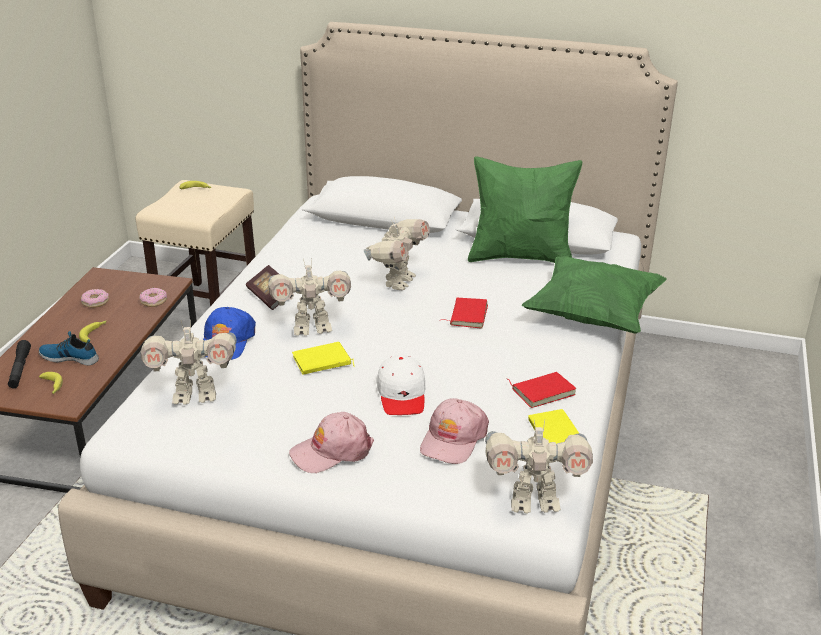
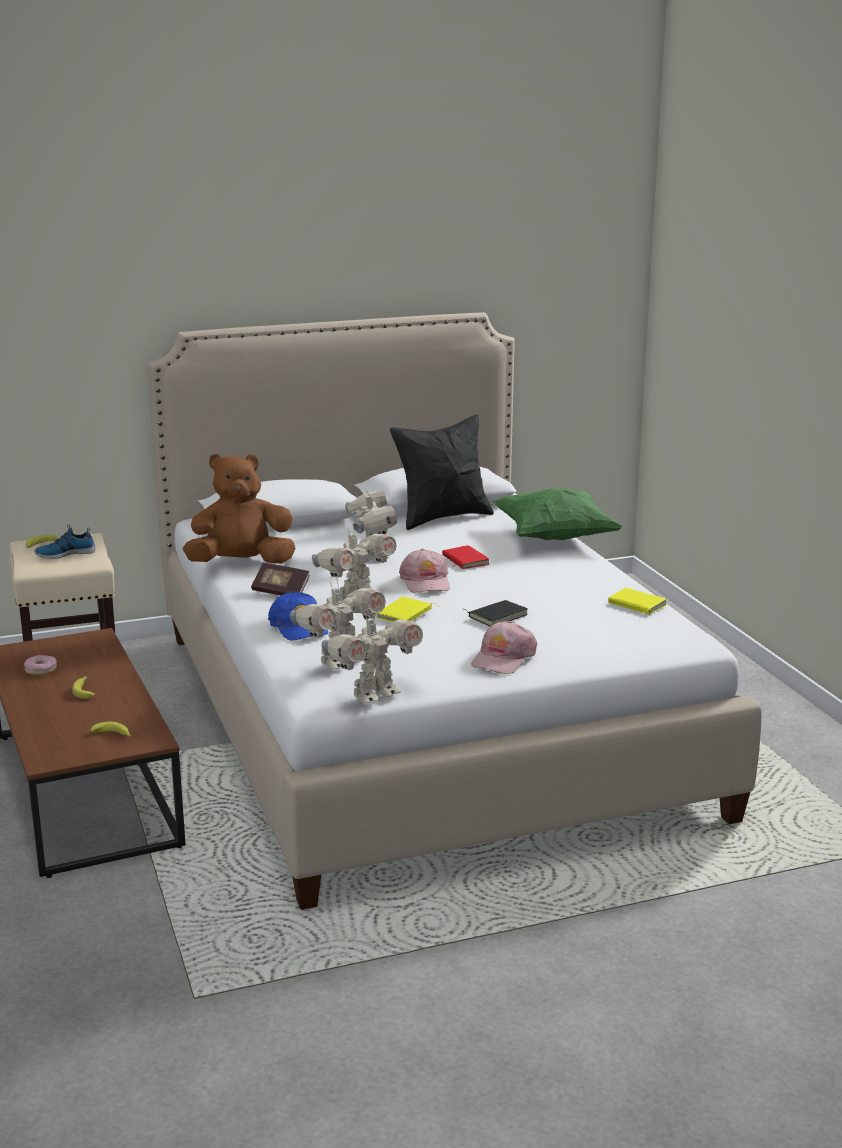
camera: 35 degrees left, 10 degrees down
black flashlight [8,340,31,388] -> none
shoe [39,331,99,366] -> shoe moved to [35,524,96,559]
donut [139,288,167,307] -> none
white cap [377,354,425,415] -> black book [465,600,528,627]
pink cap [420,398,489,464] -> pink cap moved to [399,549,450,593]
green pillow [468,156,582,263] -> black pillow [390,414,494,530]
toy robot [485,420,593,513] -> toy robot moved to [322,609,423,703]
red book [508,372,576,408] -> none
none -> brown plush toy [183,454,296,564]

